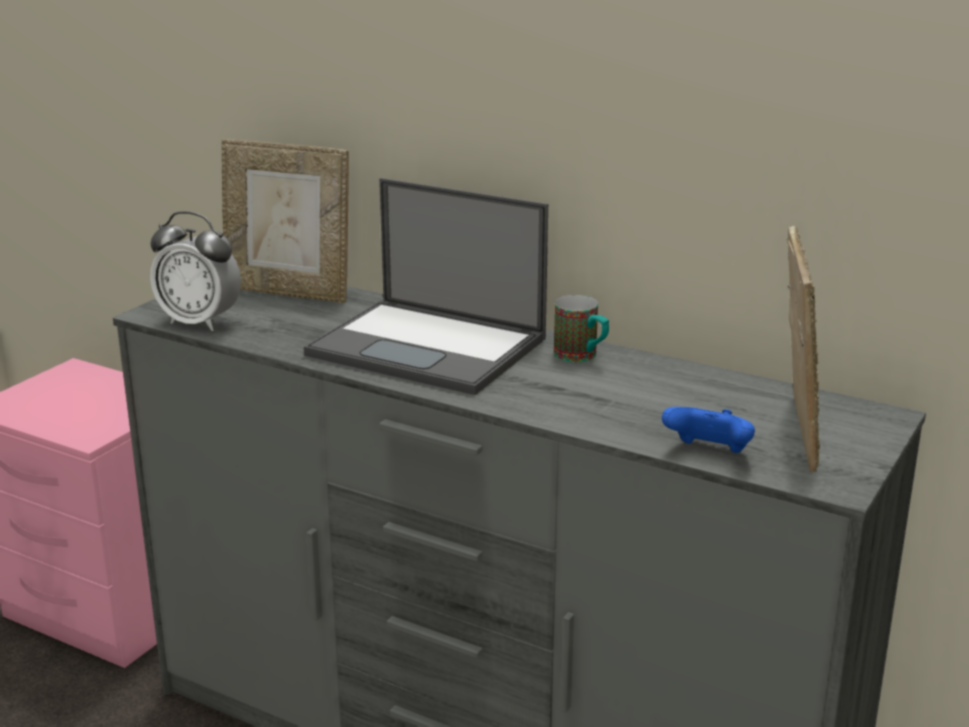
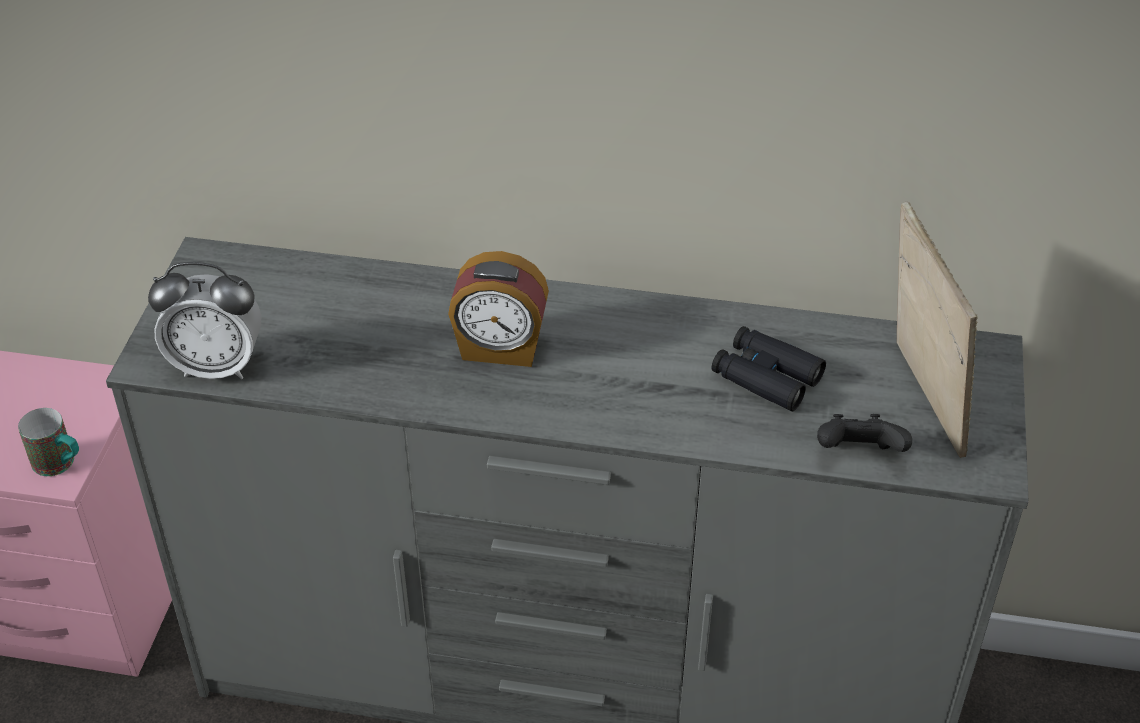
camera: 20 degrees left, 20 degrees up
picture frame [222,139,349,303] -> none
laptop [304,178,548,395] -> alarm clock [448,251,549,367]
mug [554,295,609,362] -> mug moved to [18,408,79,476]
blue game controller [662,407,755,453] -> black game controller [817,414,912,452]
none -> black binoculars [712,326,826,411]

